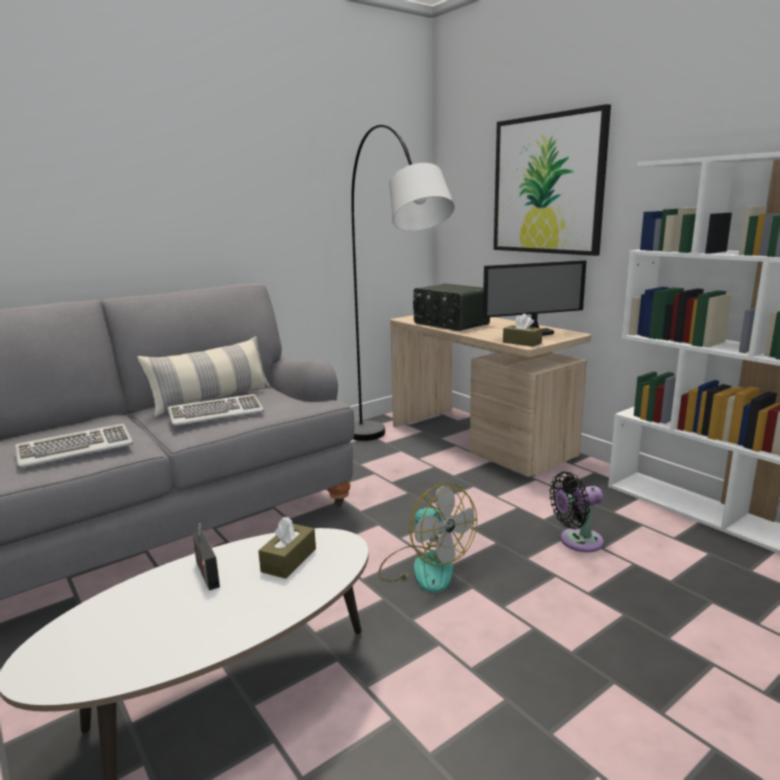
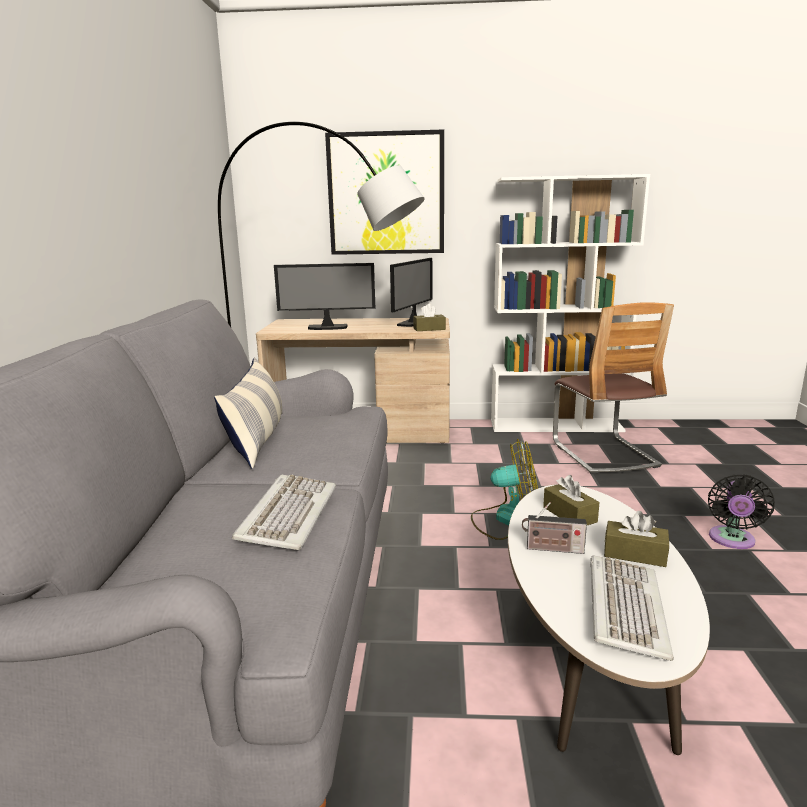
camera: 50 degrees left, 0 degrees up
keyboard [168,394,264,426] -> keyboard moved to [590,555,674,661]
radio [413,284,490,331] -> monitor [274,263,375,330]
black fan [549,472,604,552] -> black fan moved to [708,475,775,549]
none -> chair [553,302,674,474]
none -> brown tissue box [604,511,669,567]

